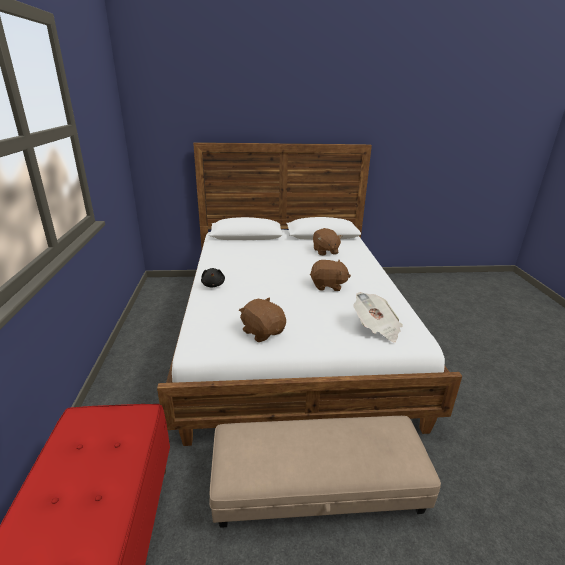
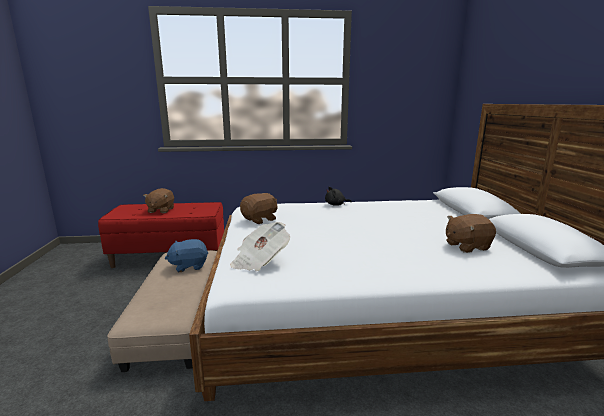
camera: 90 degrees right, 10 degrees down
brown plush toy [310,260,351,291] -> brown plush toy moved to [143,188,174,213]
none -> blue plush toy [165,239,208,272]

